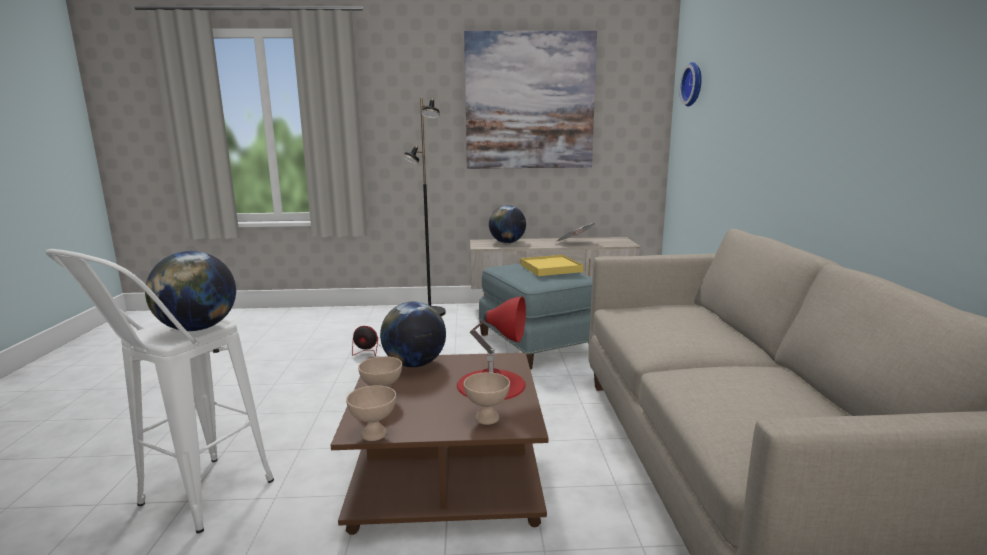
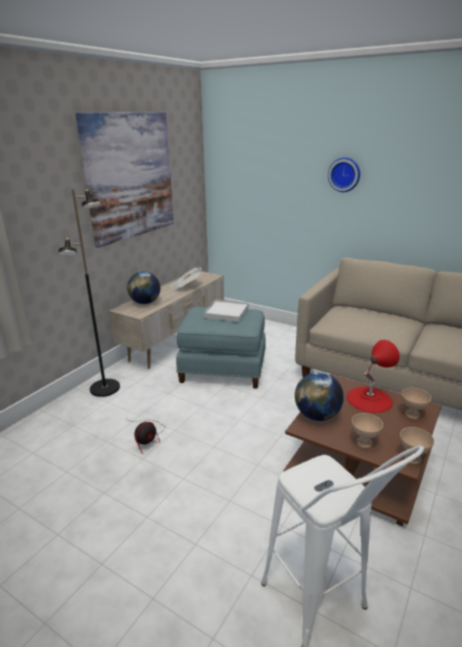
camera: 55 degrees left, 10 degrees up
globe [145,251,236,331] -> none
yellow tray [521,255,583,276] -> white tray [204,300,249,322]
wall clock [679,62,702,107] -> wall clock moved to [328,157,360,192]

